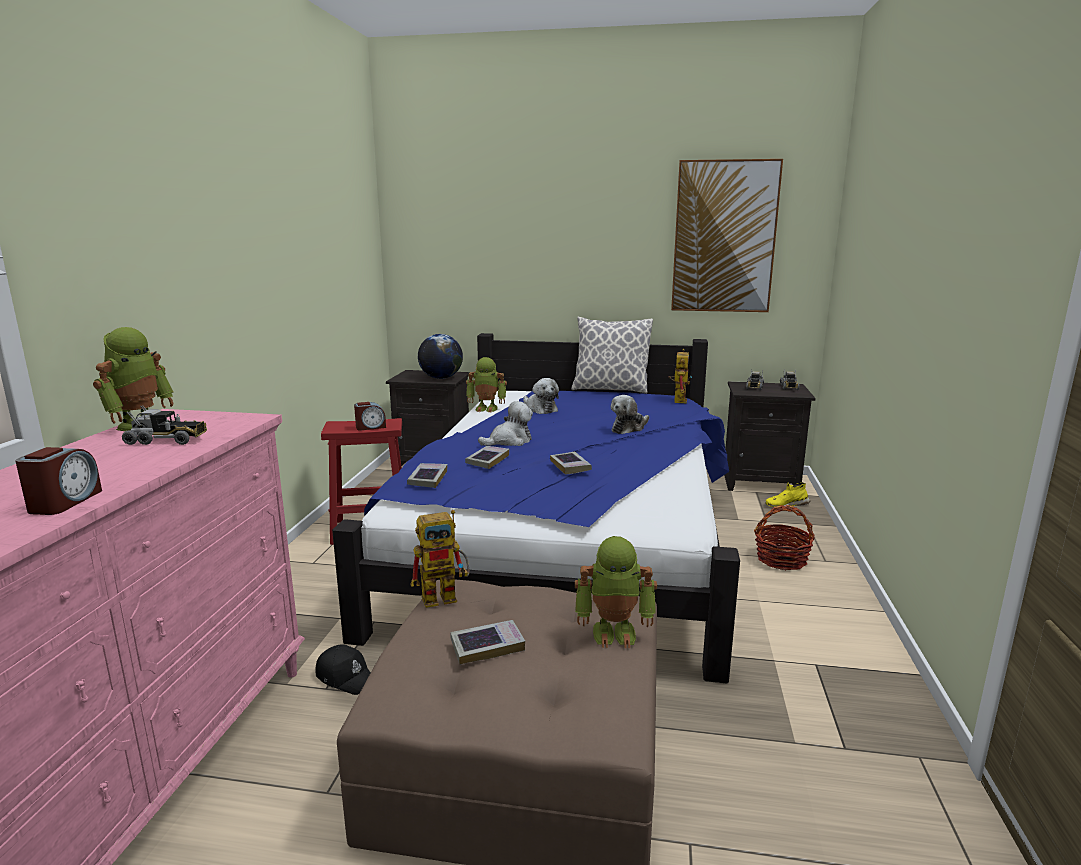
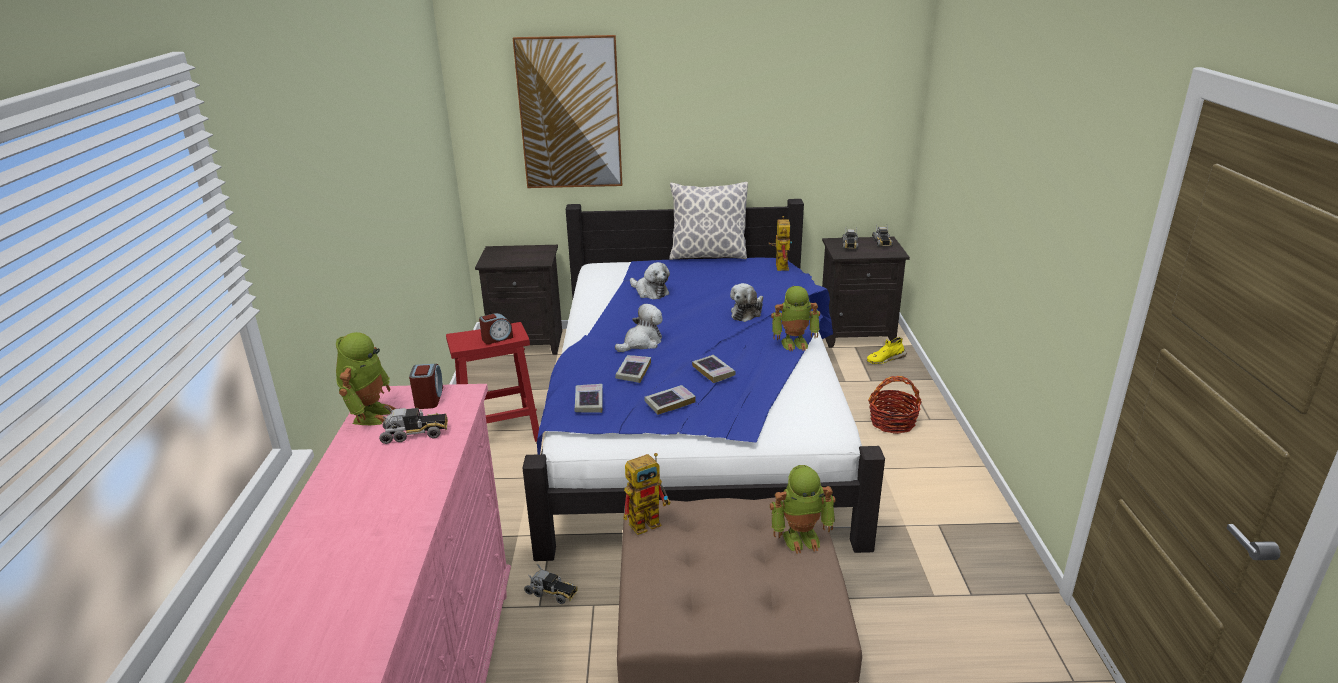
camera: 10 degrees left, 10 degrees up
alarm clock [15,447,102,515] -> alarm clock moved to [409,364,443,409]
black cap [316,644,371,695] -> toy truck [524,564,578,604]
globe [418,334,463,379] -> none
book [450,620,525,665] -> book moved to [644,385,696,415]
toy robot [466,357,507,413] -> toy robot moved to [771,286,820,351]
picture [671,159,783,312] -> picture moved to [513,35,622,188]

